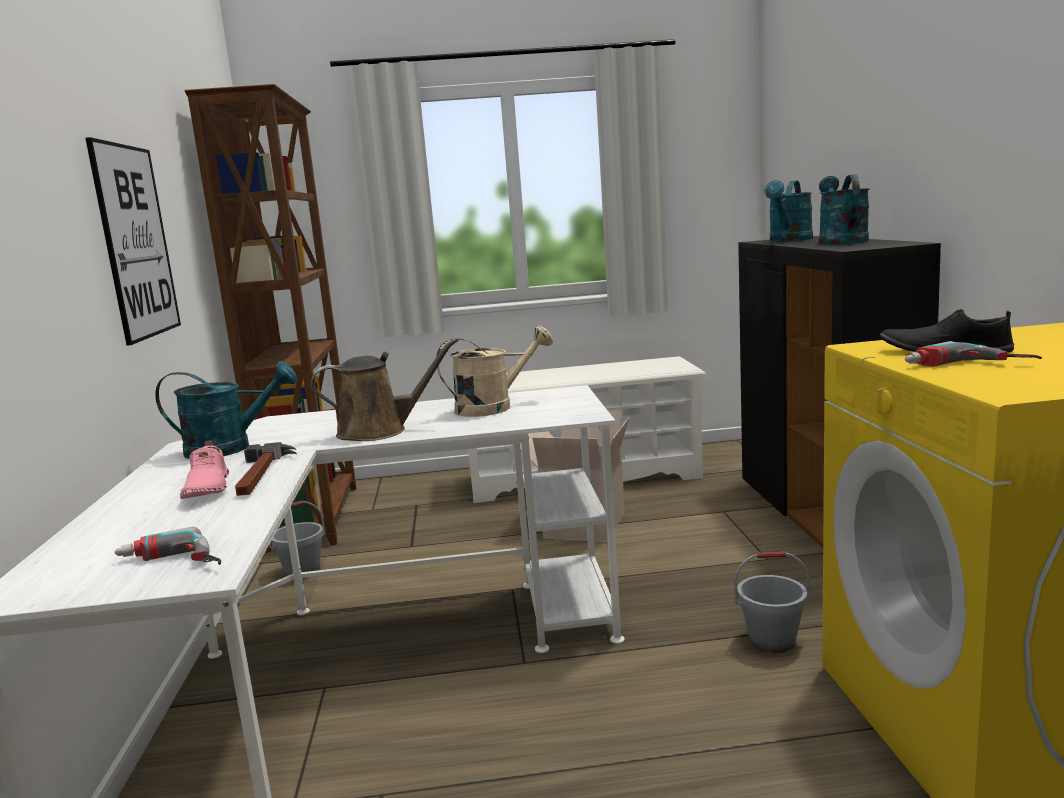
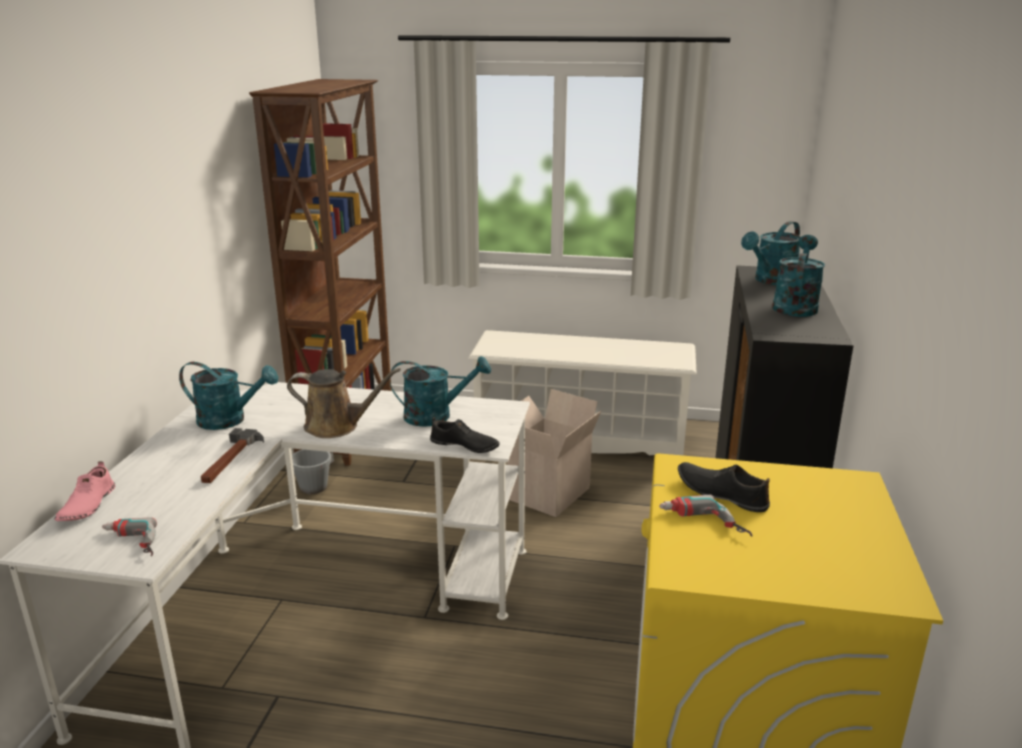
camera: 15 degrees right, 10 degrees up
picture [85,137,181,346] -> none
pink shoe [180,440,229,499] -> pink shoe moved to [54,462,115,521]
beige watering can [436,326,553,417] -> turquoise watering can [390,356,491,427]
grey bucket [734,552,809,653] -> none
none -> black shoe [430,417,500,453]

